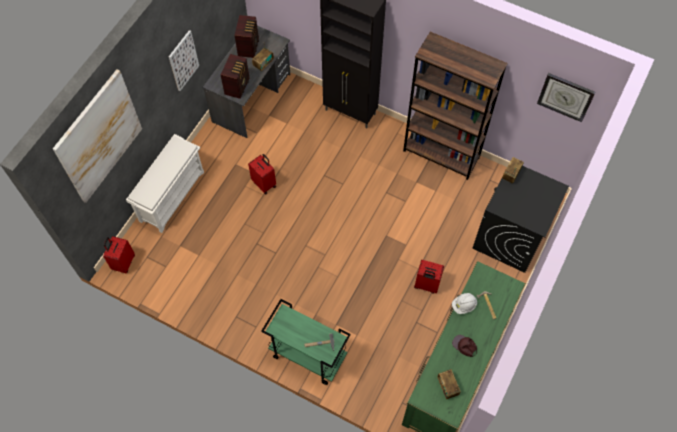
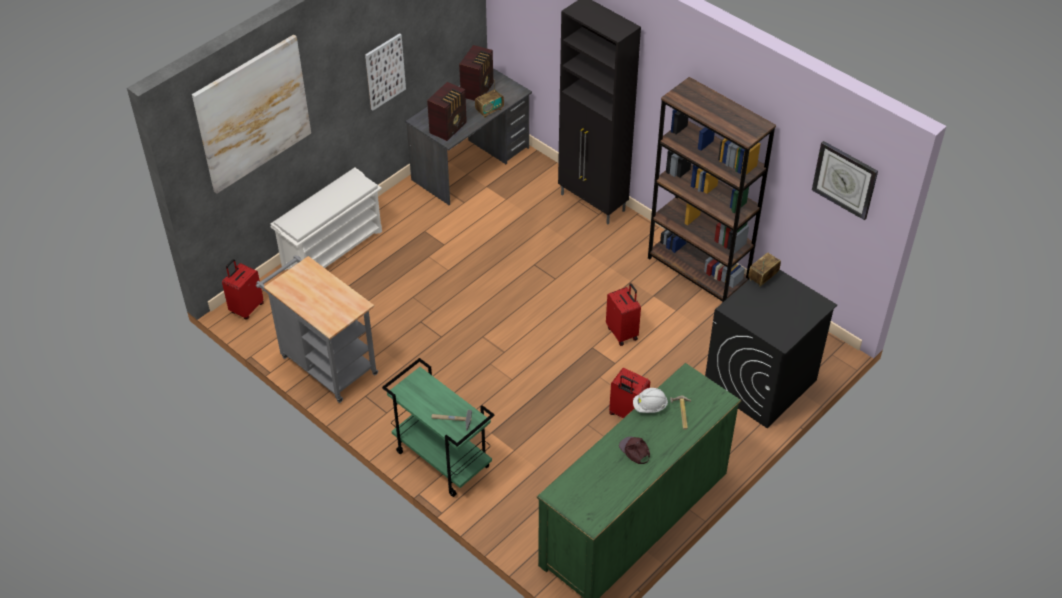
camera: 15 degrees right, 15 degrees down
red suitcase [248,154,276,195] -> red suitcase moved to [606,283,641,346]
radio [437,369,461,399] -> none
none -> grey cart [256,255,378,403]

